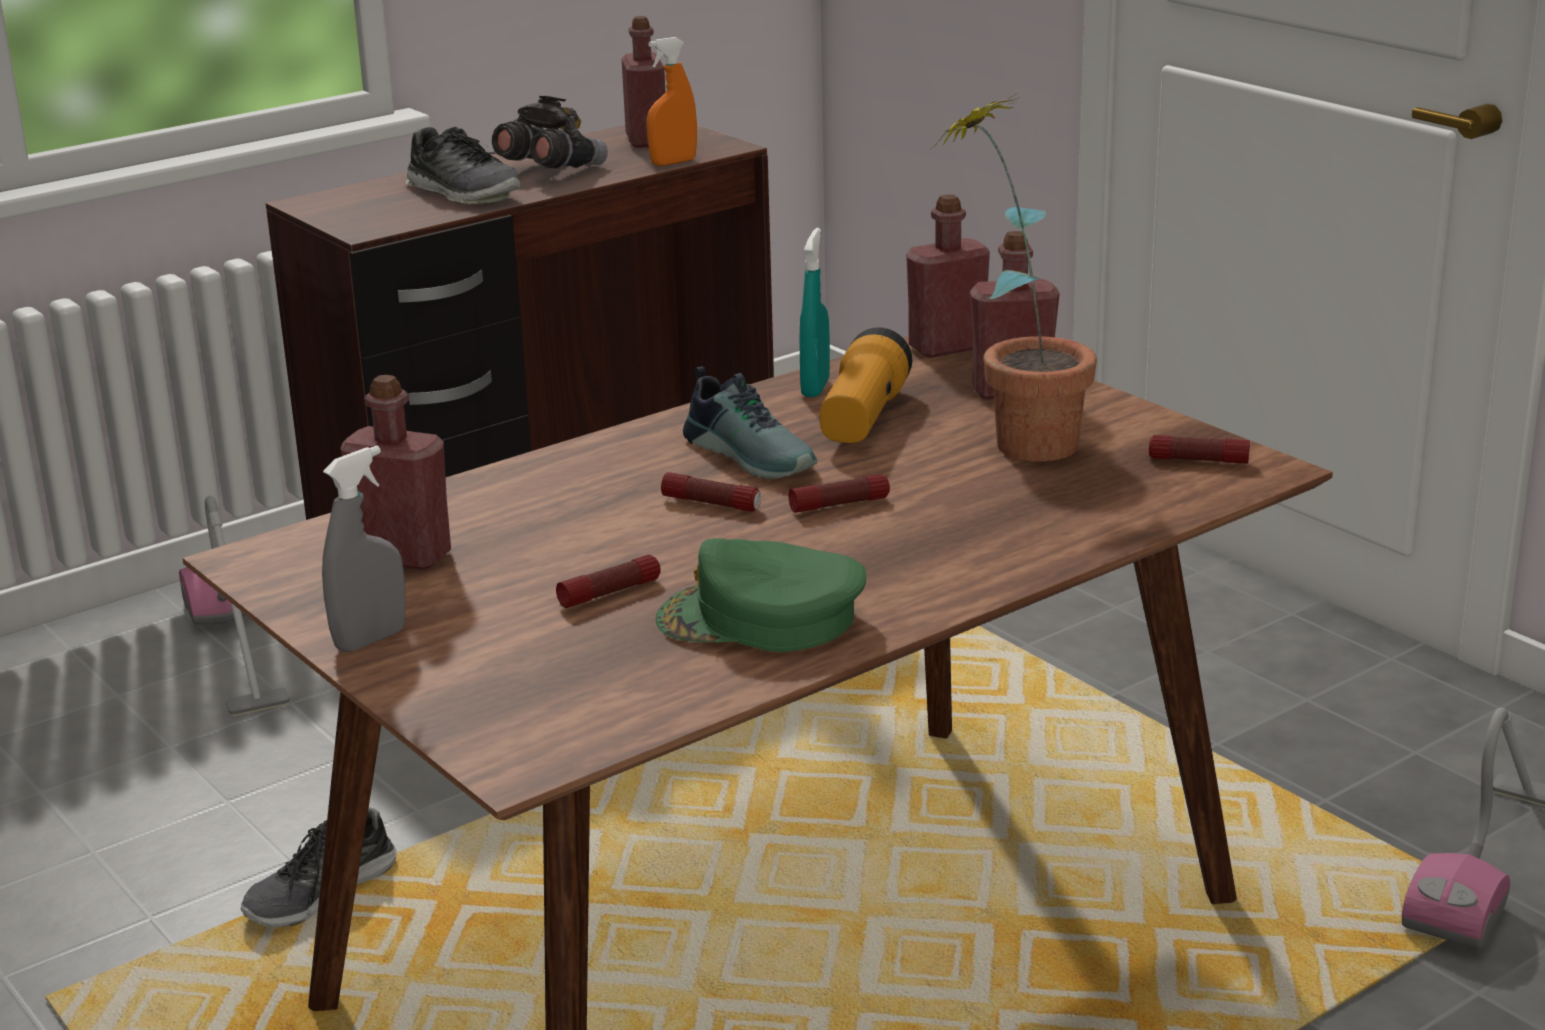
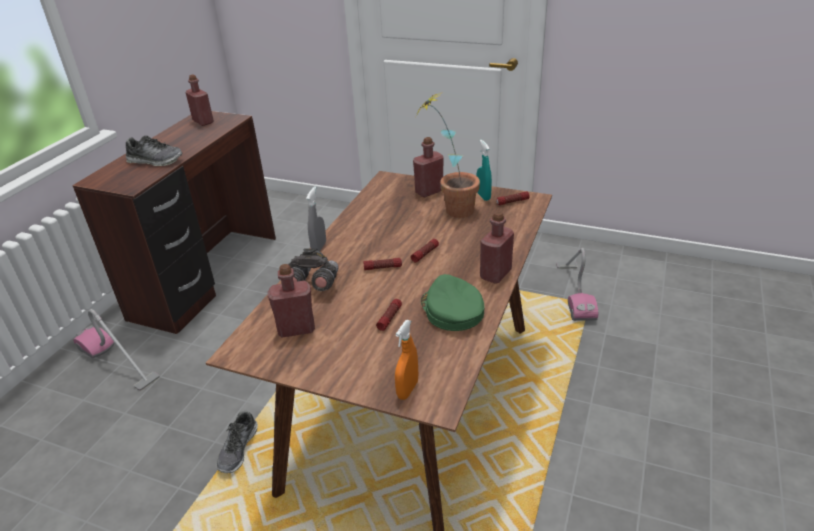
camera: 30 degrees left, 10 degrees up
grey spray bottle [322,445,406,652] -> grey spray bottle moved to [306,186,326,252]
grey binoculars [492,96,608,169] -> grey binoculars moved to [288,249,338,291]
orange spray bottle [647,37,697,166] -> orange spray bottle moved to [395,320,418,400]
green cap [656,538,866,652] -> green cap turned 90 degrees clockwise [421,274,484,331]
shoe [683,366,818,479] -> none
turquoise spray bottle [799,228,830,397] -> turquoise spray bottle moved to [476,140,492,201]
flashlight [820,327,912,443] -> none
red bottle [906,194,990,358] -> red bottle moved to [480,211,514,284]

